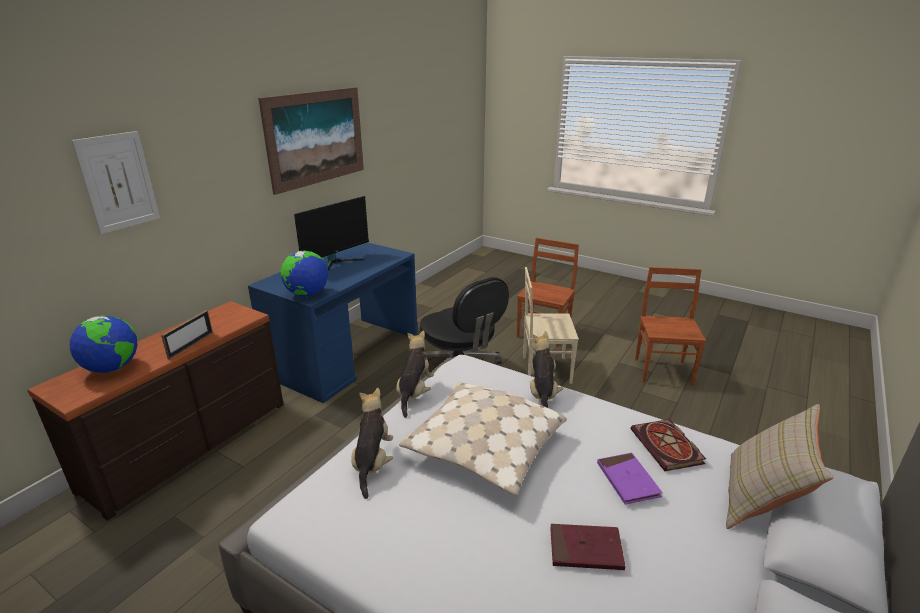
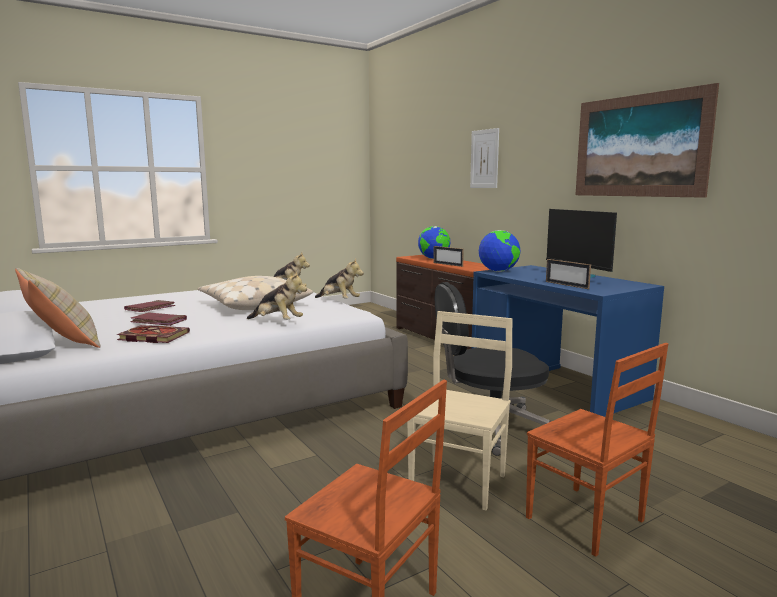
camera: 115 degrees right, 15 degrees down
purple book [597,453,663,505] -> red book [130,312,187,326]
none -> picture frame [546,259,591,289]

